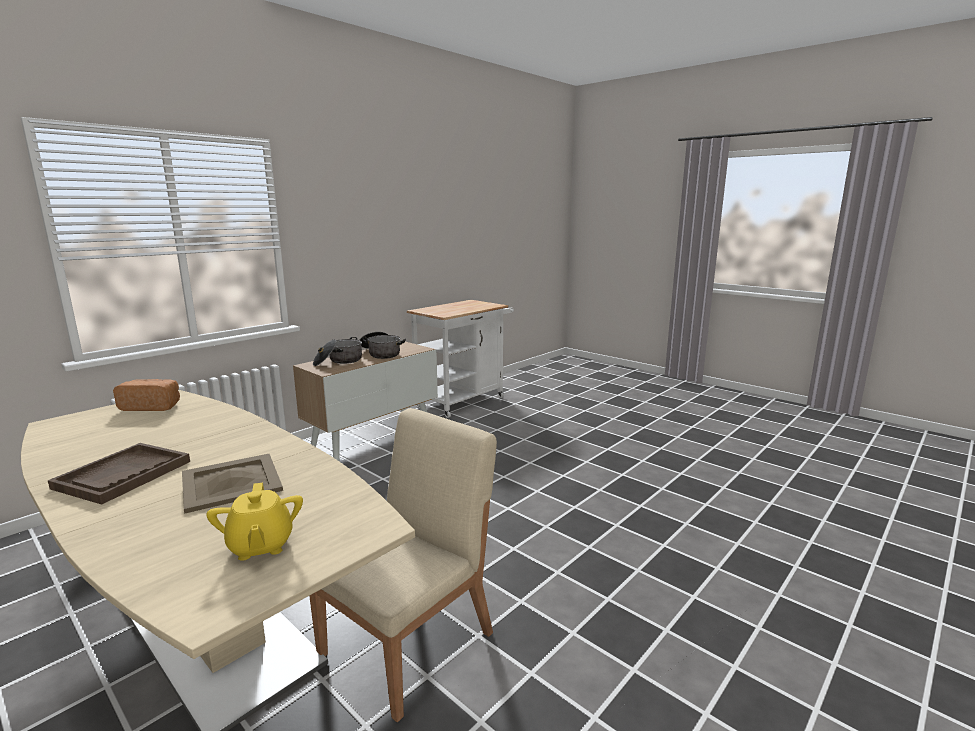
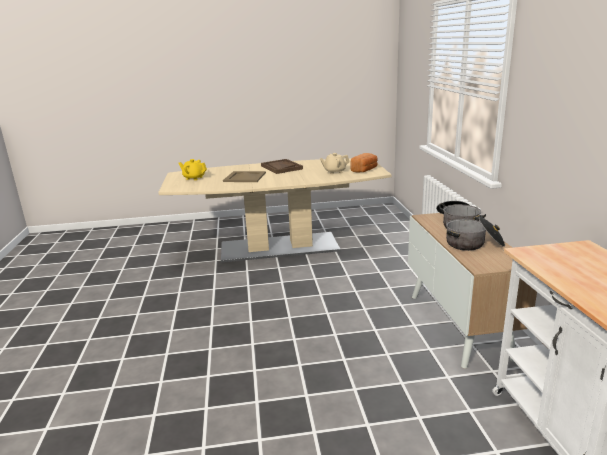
camera: 130 degrees right, 5 degrees up
beige chair [309,408,497,722] -> none
none -> beige teapot [320,153,349,174]

